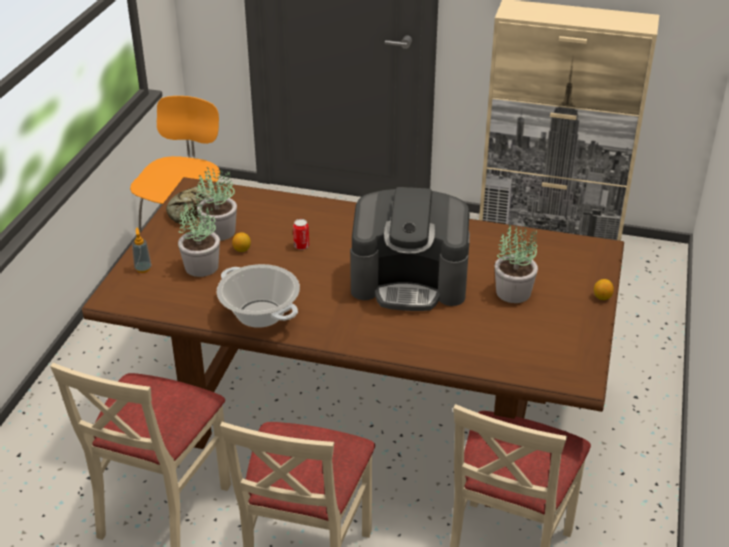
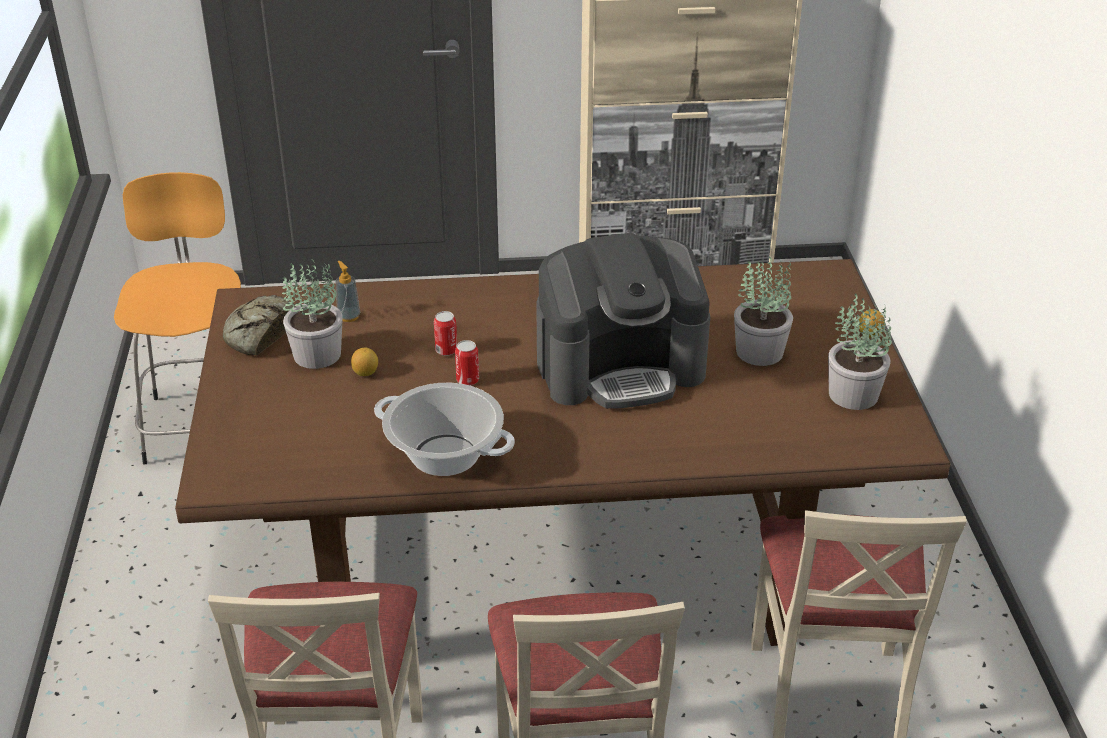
camera: 20 degrees left, 0 degrees up
soap dispenser [132,228,151,273] -> soap dispenser moved to [335,261,360,322]
potted plant [178,197,220,277] -> potted plant moved to [828,293,892,410]
none -> can [455,340,479,386]

